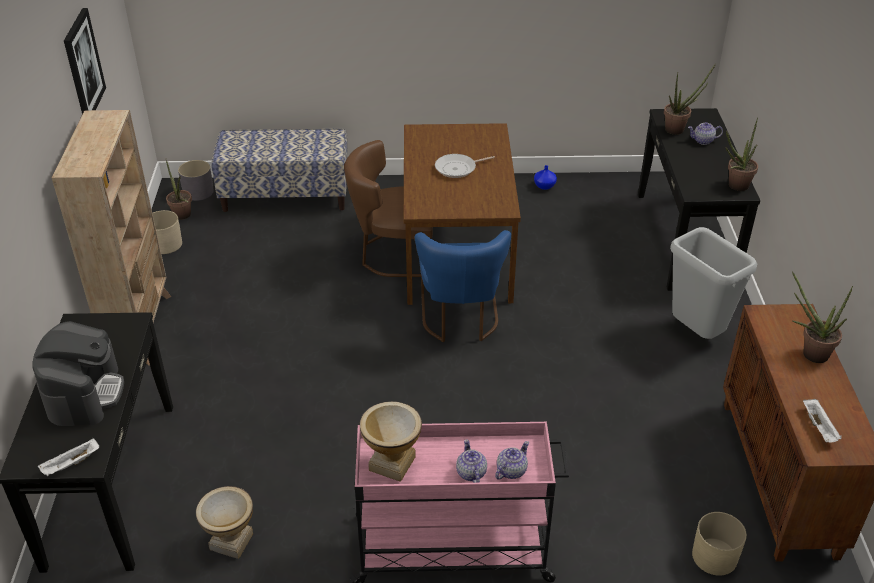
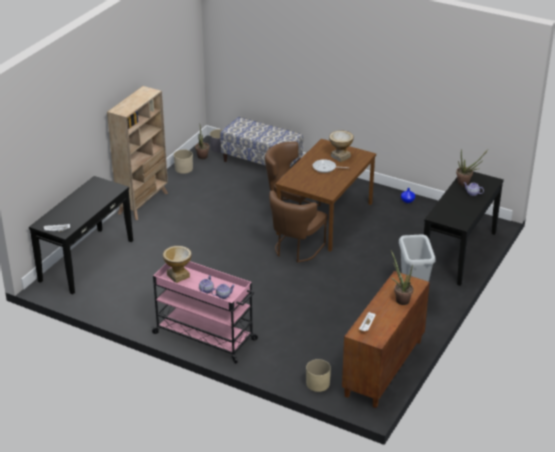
camera: 30 degrees right, 5 degrees down
coffee machine [32,321,124,426] -> none
picture [64,8,106,114] -> none
vase [196,486,253,559] -> vase moved to [329,131,354,162]
blue chair [414,230,511,342] -> brown chair [269,191,328,263]
potted plant [725,118,758,191] -> none

